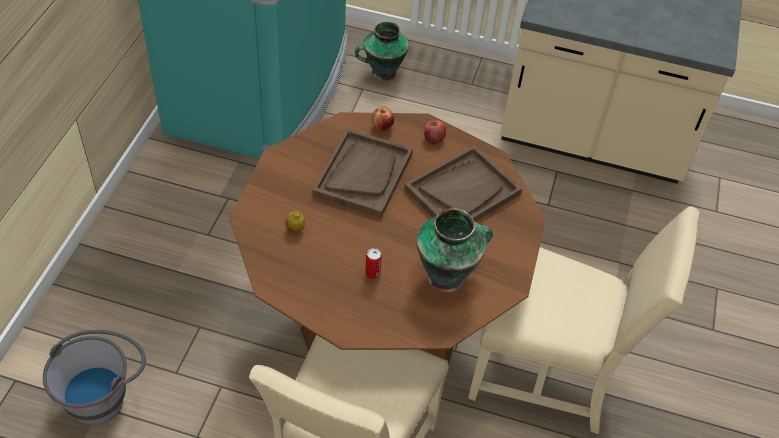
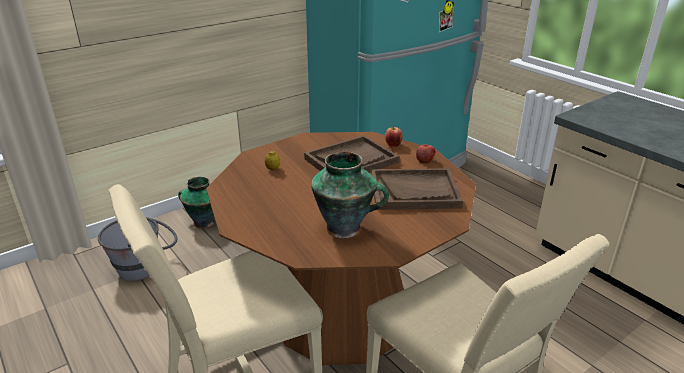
camera: 40 degrees right, 20 degrees down
vase [355,21,409,81] -> vase moved to [178,176,215,228]
can [365,248,382,279] -> none

